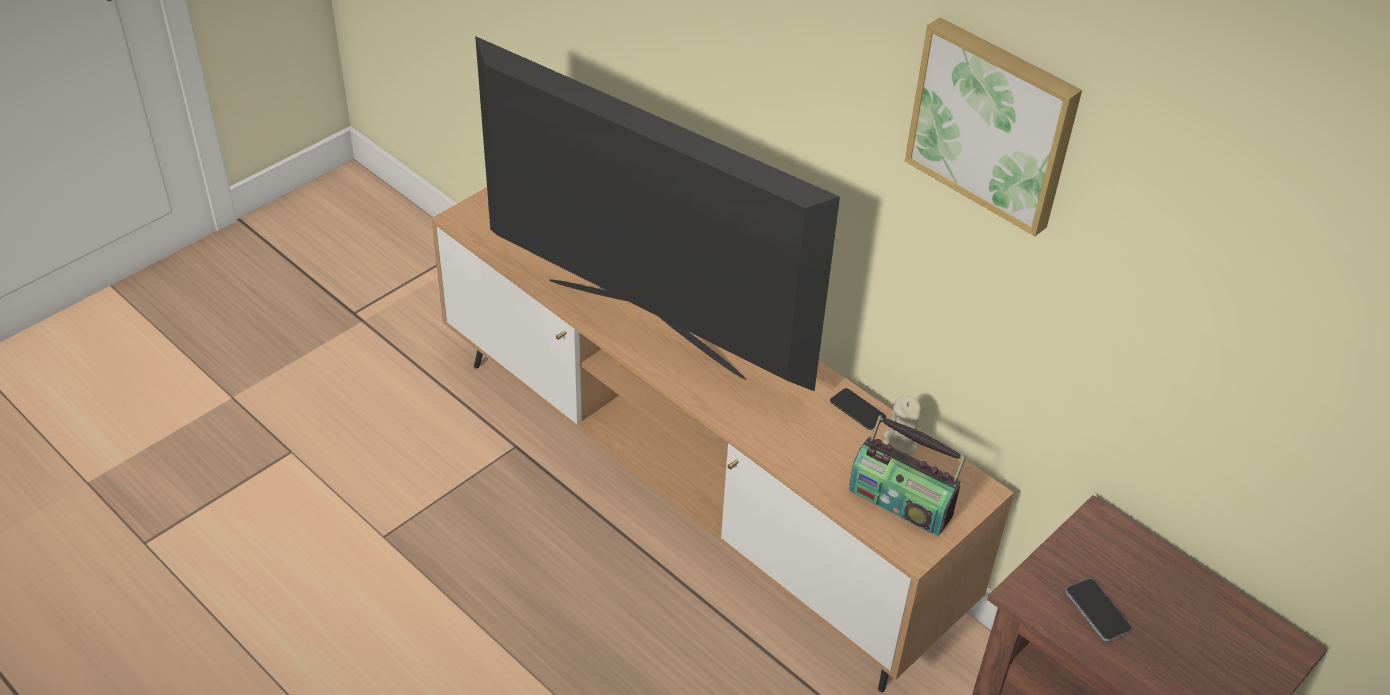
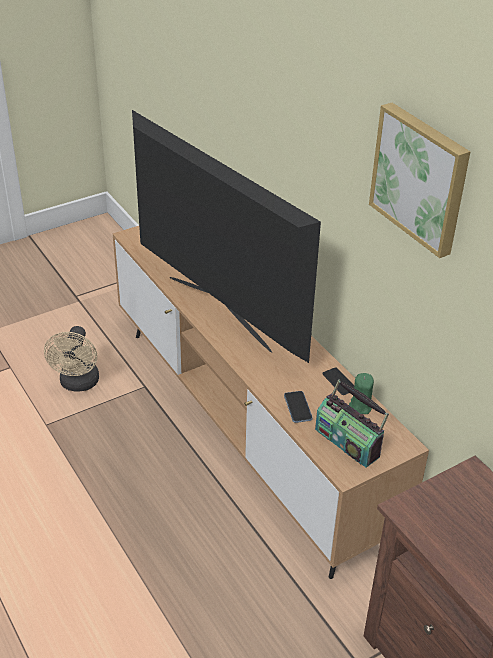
camera: 15 degrees right, 5 degrees down
beige candle [883,396,921,454] -> green candle [349,373,374,414]
phone [1066,578,1132,642] -> phone moved to [284,391,312,423]
none -> beige fan [44,326,99,392]

